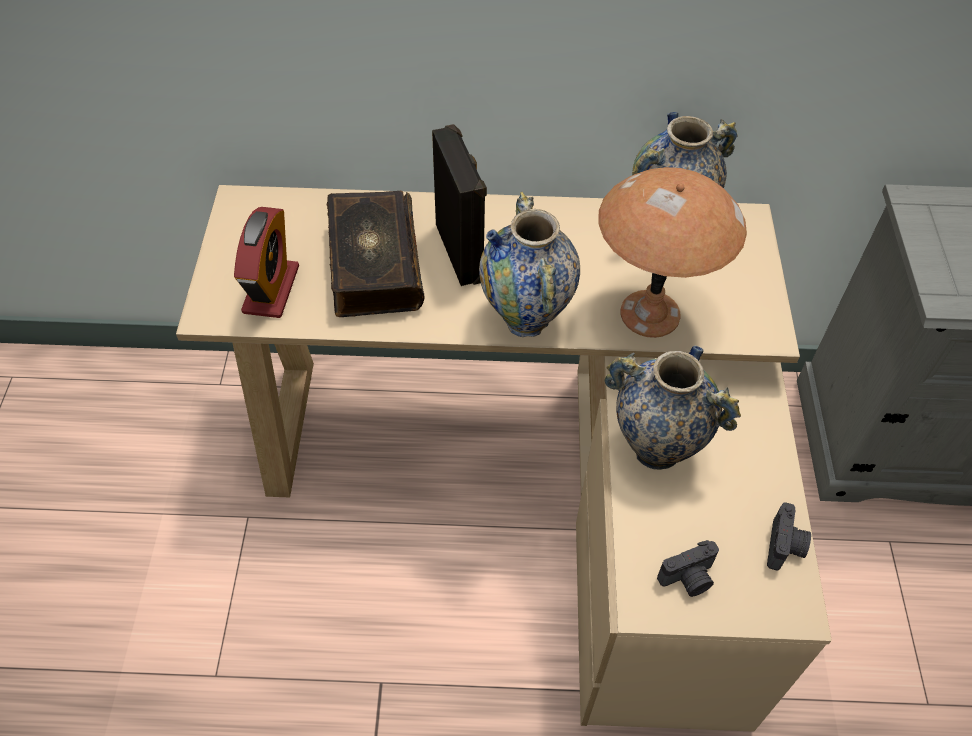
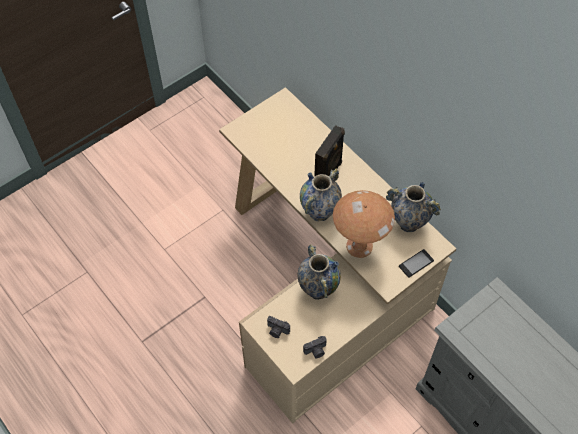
camera: 50 degrees right, 5 degrees up
alarm clock [234,207,299,318] -> none
book [327,191,425,317] -> none
none -> phone [399,249,434,278]

